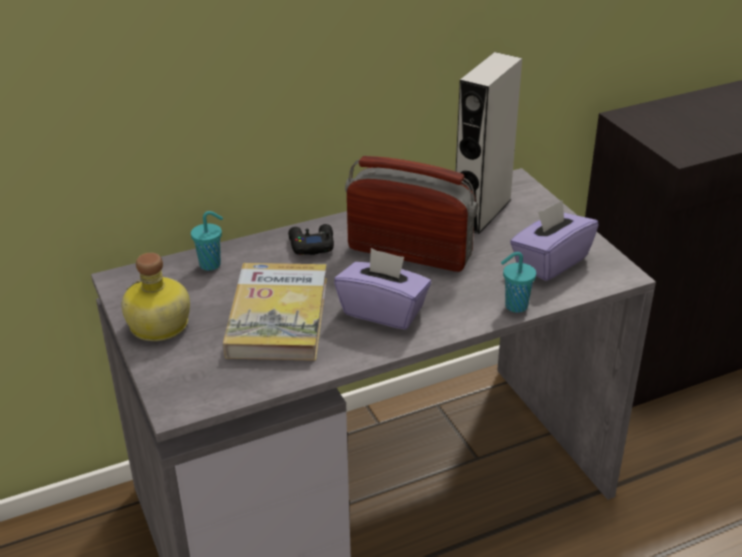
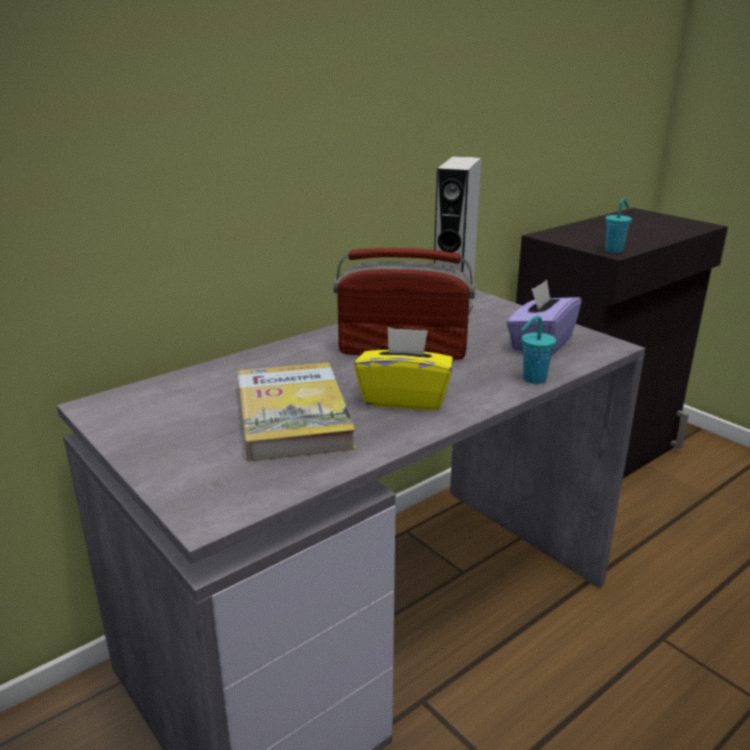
camera: 15 degrees left, 10 degrees down
bottle [121,253,190,341] -> none
turquoise cup [191,211,223,271] -> turquoise cup moved to [605,199,632,253]
black game controller [288,224,334,255] -> none
purple tissue box [334,248,431,330] -> yellow tissue box [354,327,453,410]

